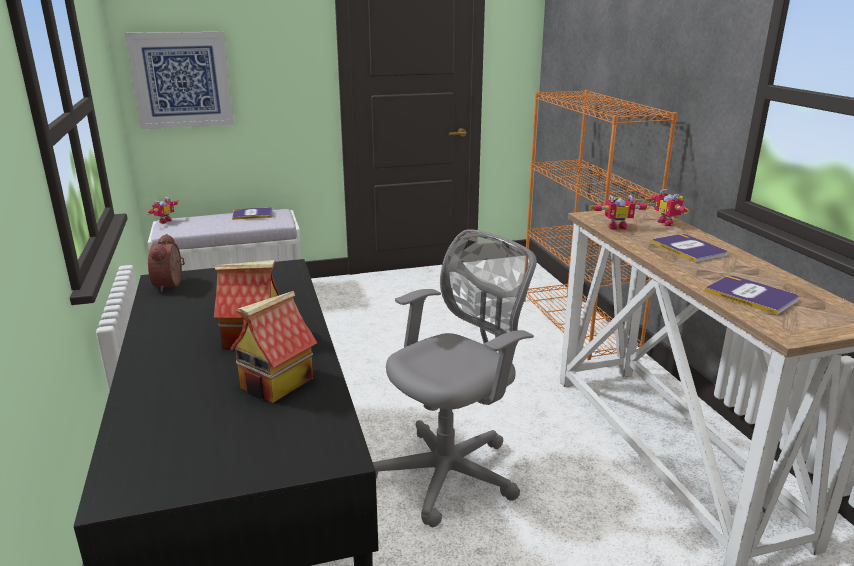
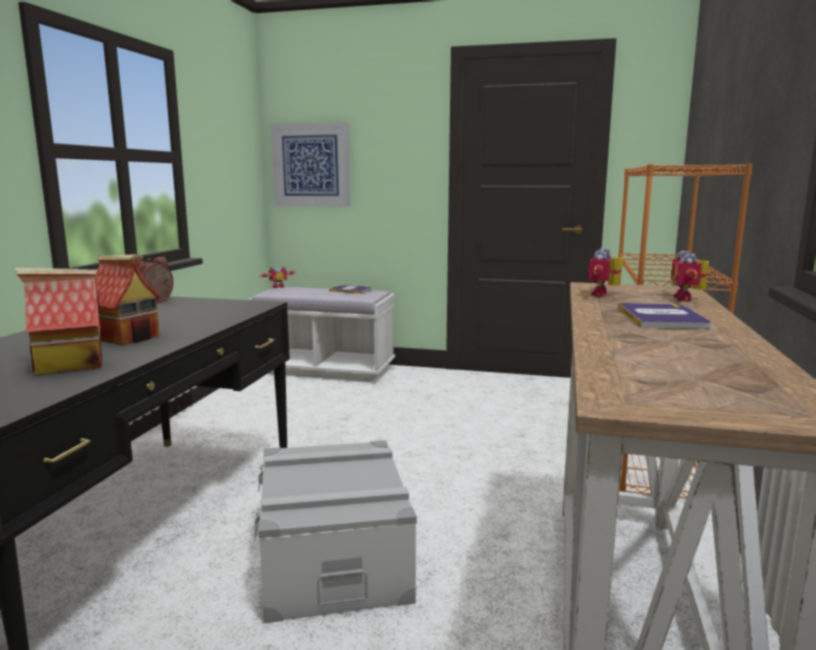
camera: 30 degrees right, 10 degrees down
grey office chair [373,229,537,527] -> grey storage box [254,440,417,623]
toy robot [590,195,650,230] -> toy robot turned 90 degrees clockwise [588,248,623,296]
book [704,275,799,315] -> none

